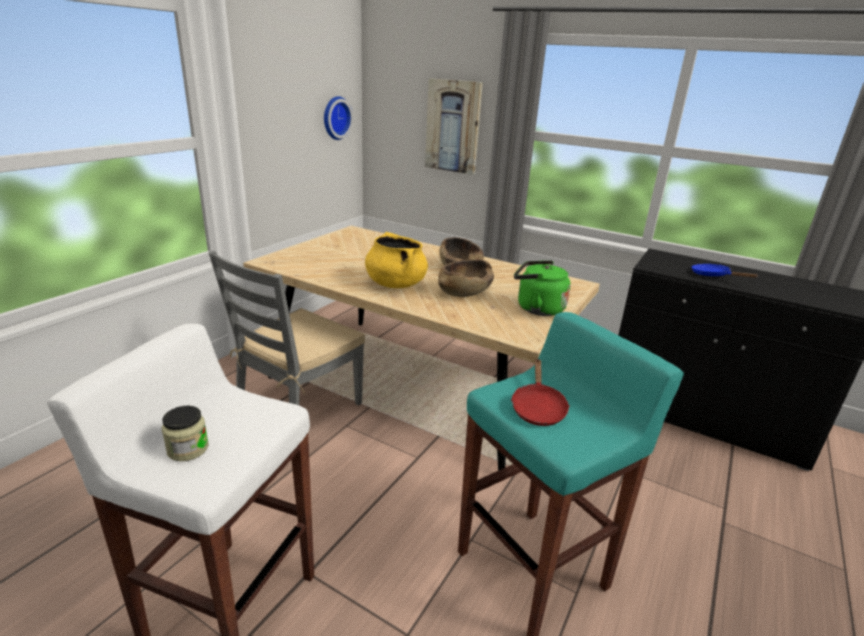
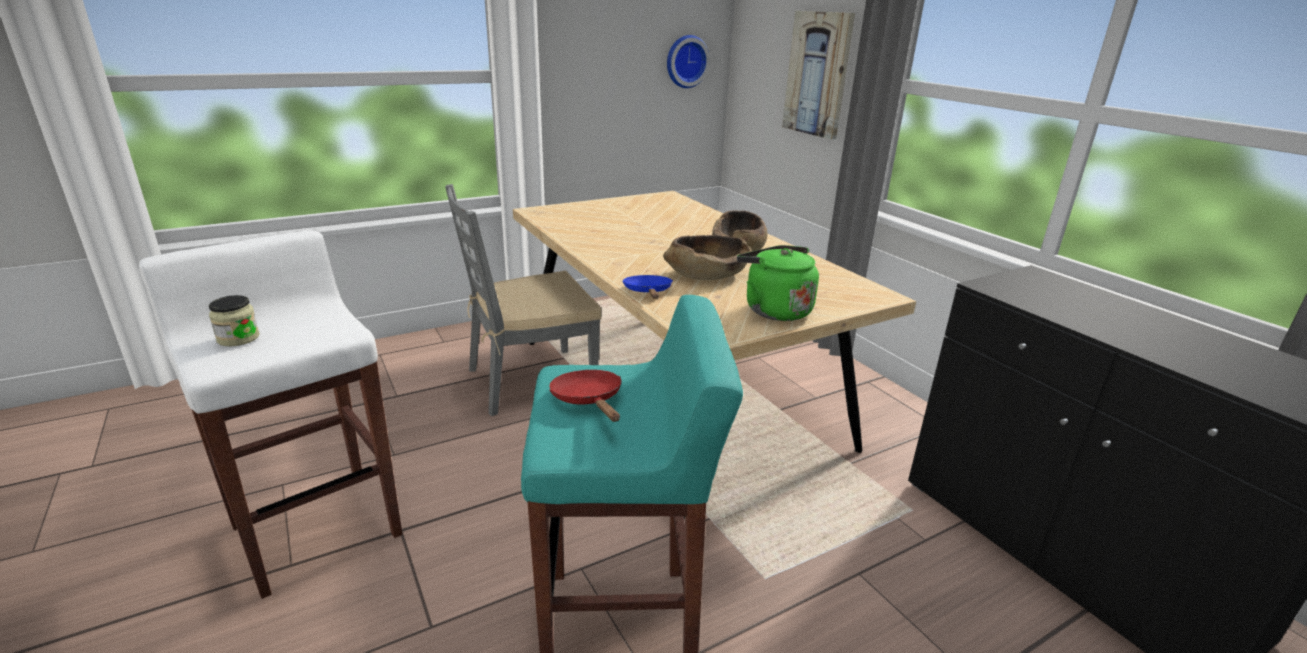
camera: 30 degrees right, 0 degrees up
yellow cooking pot [365,232,428,288] -> none
red frying pan [511,359,570,426] -> red frying pan turned 120 degrees clockwise [549,370,622,422]
blue frying pan [692,264,759,278] -> blue frying pan moved to [622,275,673,299]

